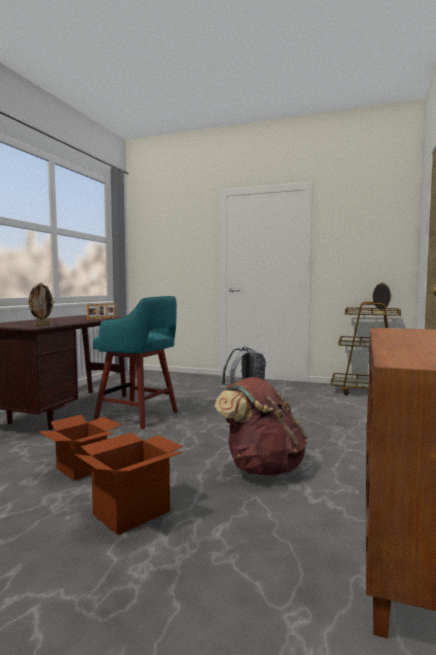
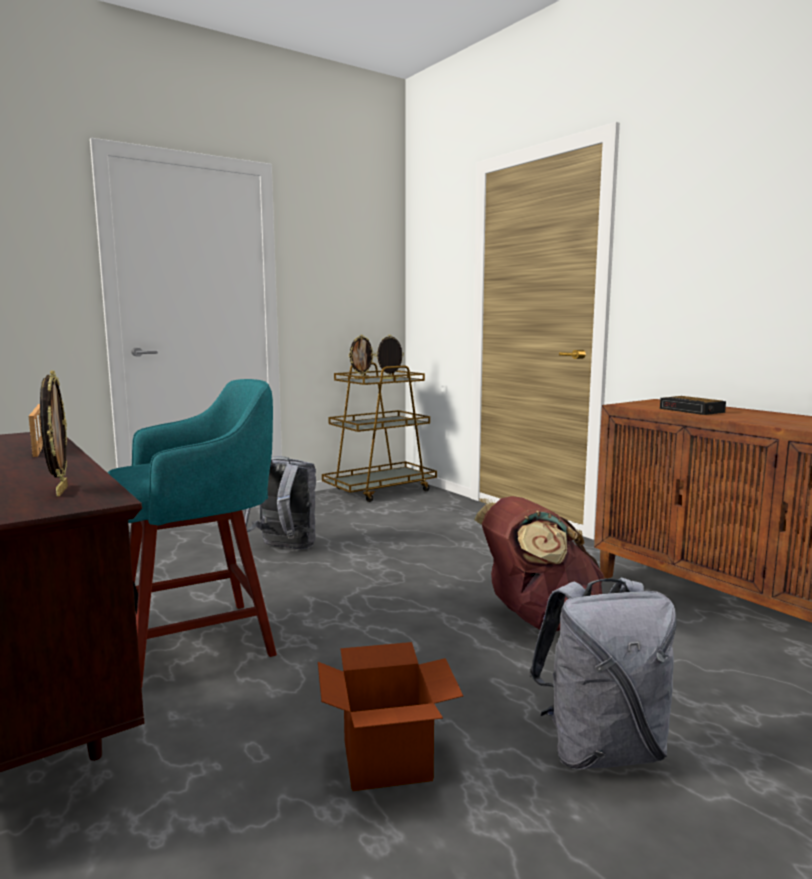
camera: 55 degrees left, 5 degrees up
cardboard box [75,432,183,535] -> grey backpack [529,578,677,770]
none -> picture frame [349,335,375,379]
none -> alarm clock [660,396,726,415]

